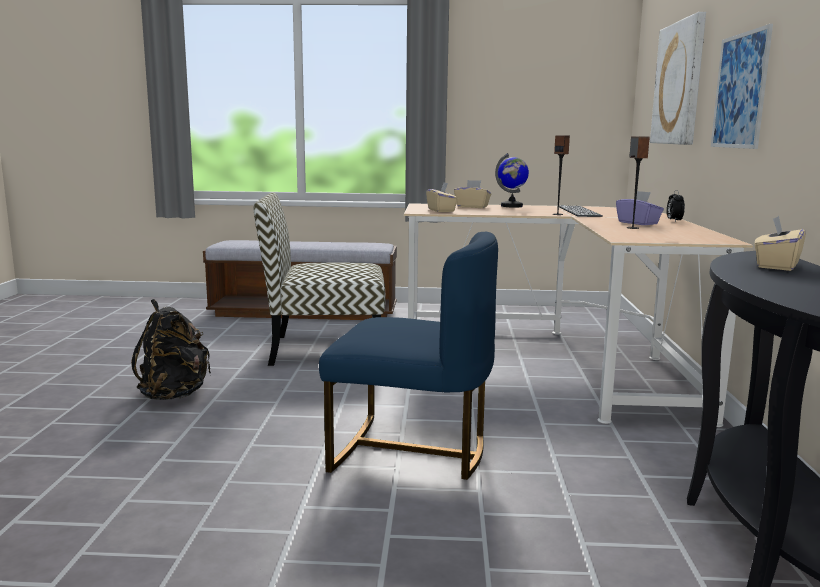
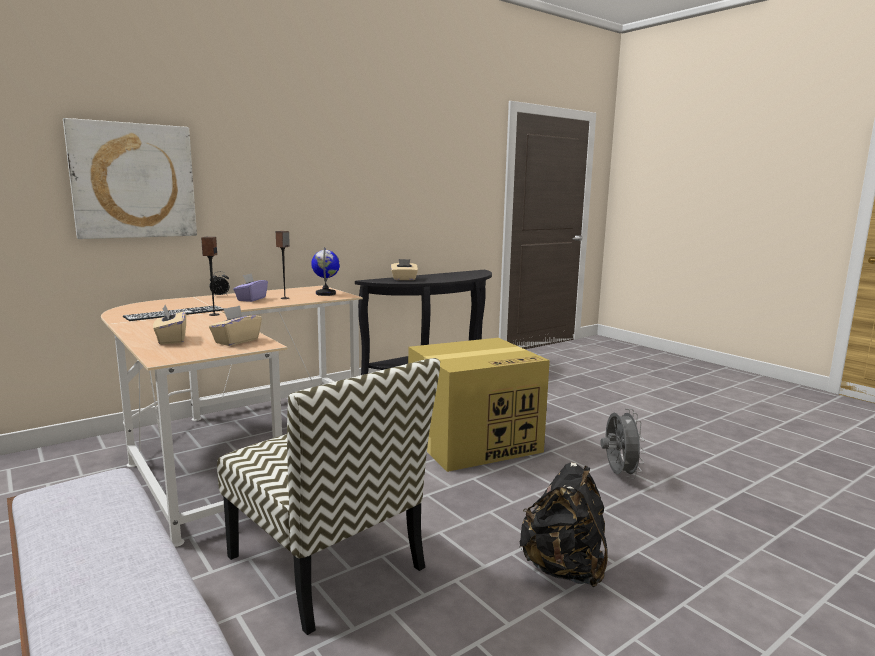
camera: 130 degrees left, 0 degrees up
blue chair [319,232,498,480] -> cardboard box [408,338,550,472]
globe [495,153,529,208] -> globe moved to [311,247,340,296]
picture [711,24,773,149] -> none
none -> grey fan [600,409,645,479]

